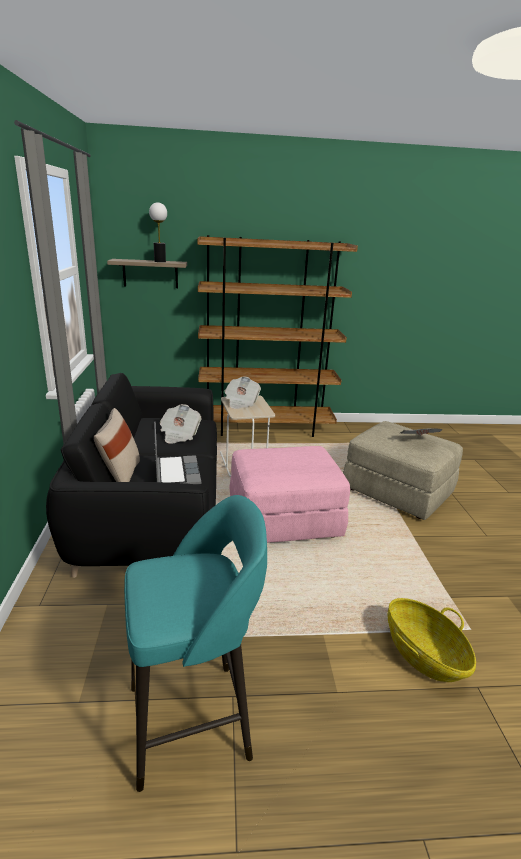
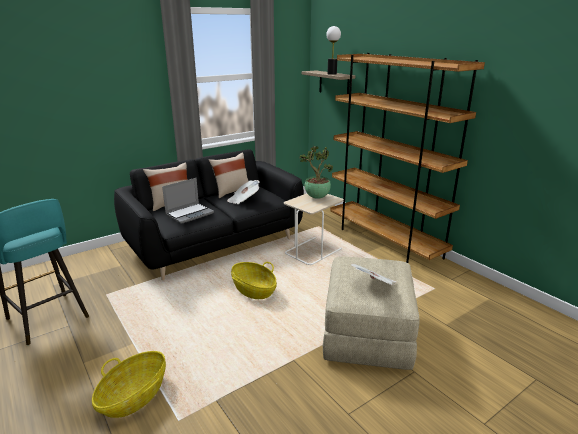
camera: 60 degrees right, 0 degrees up
newspaper [225,376,261,409] -> potted plant [300,146,333,199]
pink ottoman [230,446,350,543] -> basket [231,262,277,299]
none -> beige pillow [209,152,249,198]

